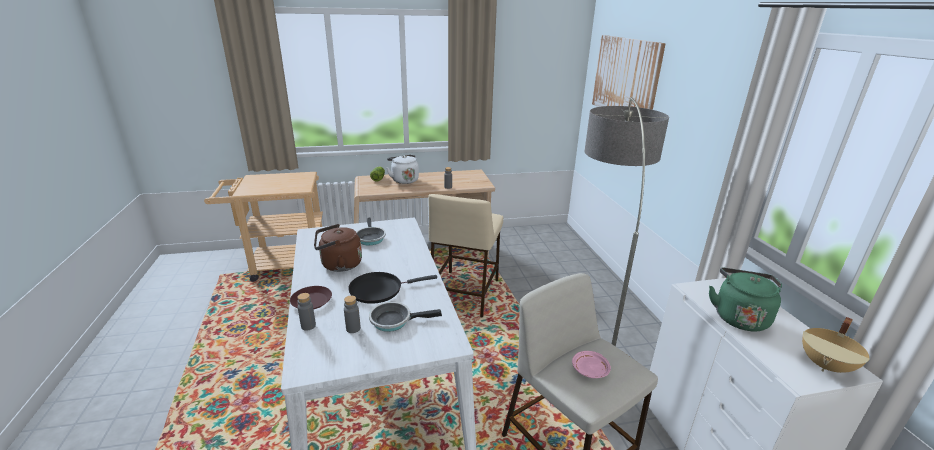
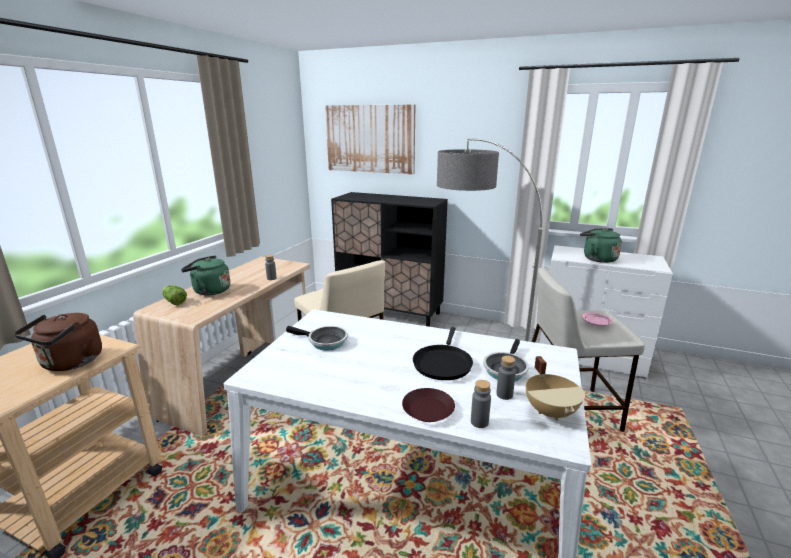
camera: 55 degrees left, 5 degrees down
brown kettle [314,224,362,272] -> brown kettle moved to [14,313,102,371]
white kettle [386,155,419,184] -> green kettle [181,255,230,295]
beige cooking pot [802,317,870,373] -> beige cooking pot moved to [526,356,585,421]
none -> black cabinet [331,192,448,327]

